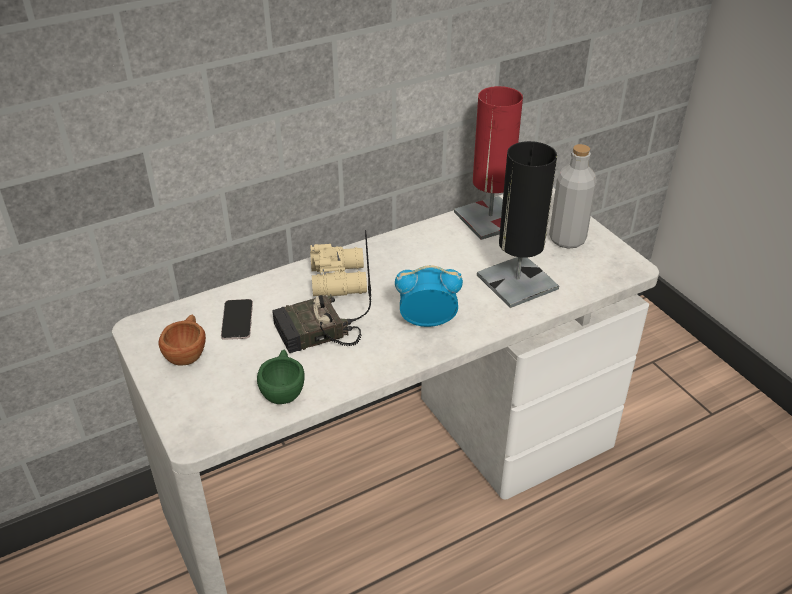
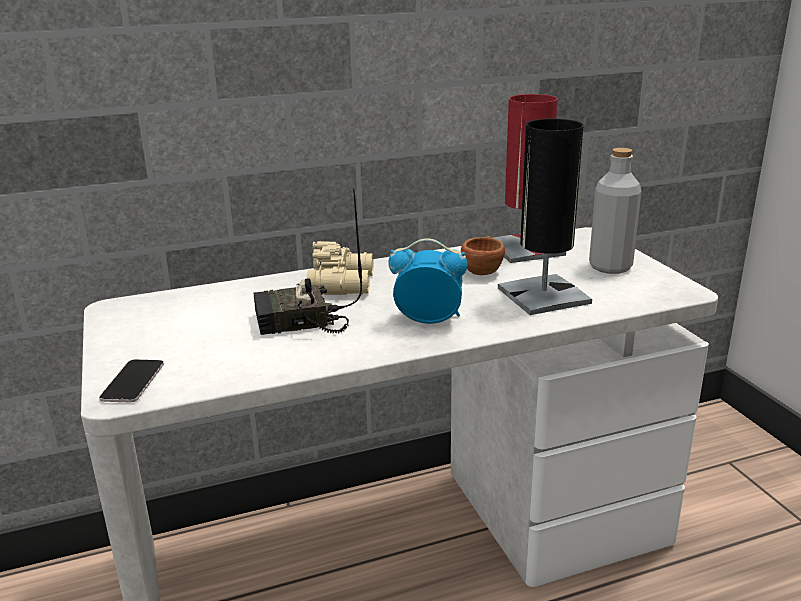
camera: 10 degrees right, 15 degrees down
brown cup [159,315,206,365] -> brown cup moved to [461,236,505,275]
phone [221,299,253,340] -> phone moved to [99,359,164,402]
green cup [257,350,305,404] -> none

